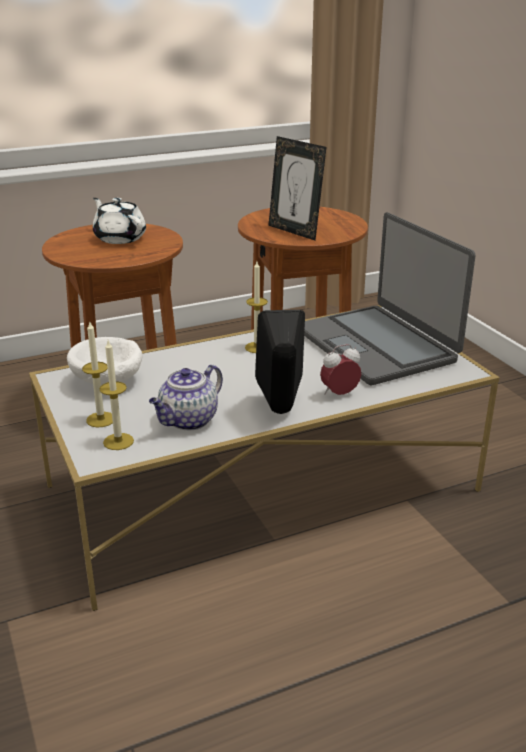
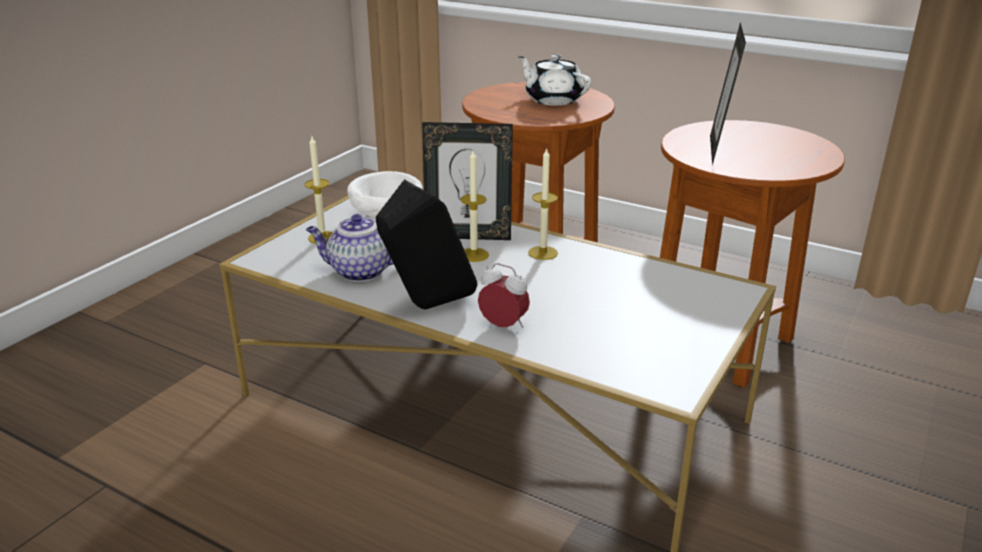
camera: 55 degrees right, 0 degrees up
white teapot [93,198,146,244] -> white teapot turned 60 degrees counterclockwise [518,54,591,106]
candle [99,341,134,450] -> candle moved to [460,150,489,262]
laptop [304,212,475,385] -> none
none -> picture frame [422,122,513,240]

